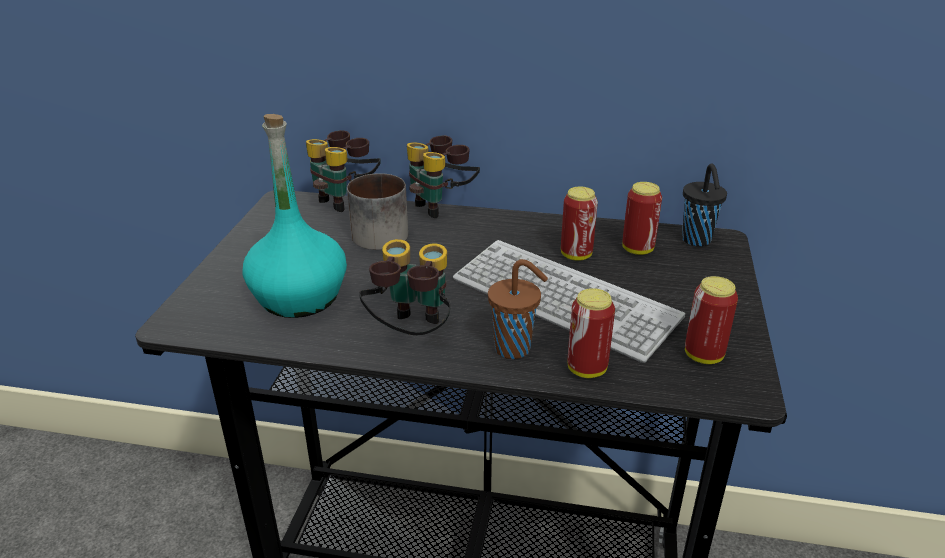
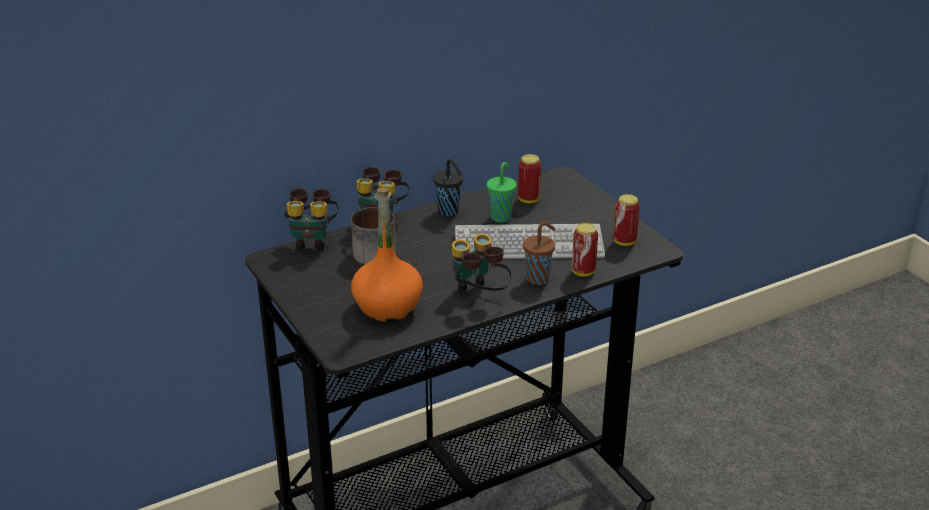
camera: 40 degrees left, 0 degrees up
turquoise bottle [242,114,347,318] -> orange bottle [351,188,423,322]
can [561,186,598,261] -> green cup [487,162,517,223]
black cup [682,164,727,246] -> black cup moved to [433,159,463,216]

